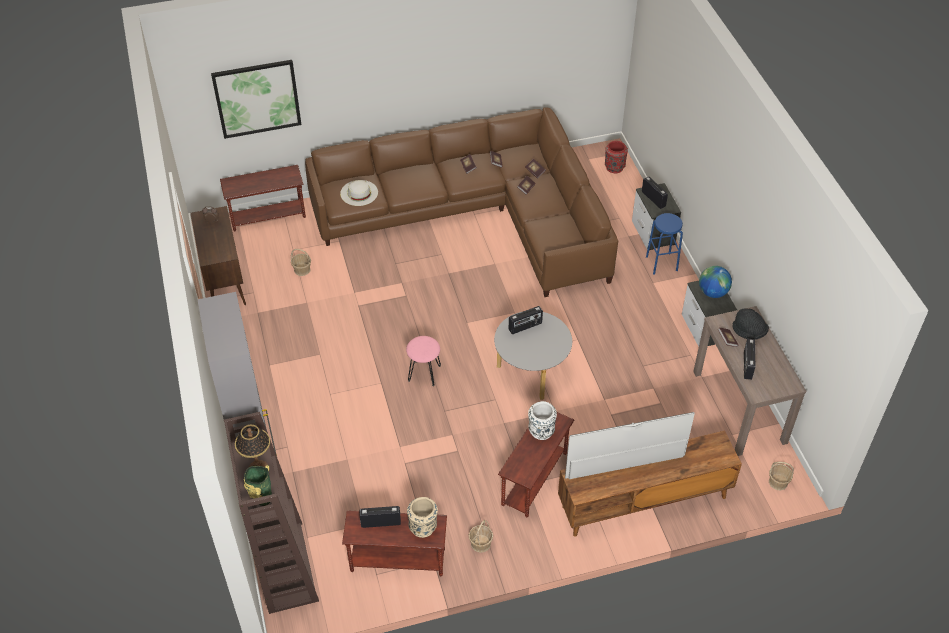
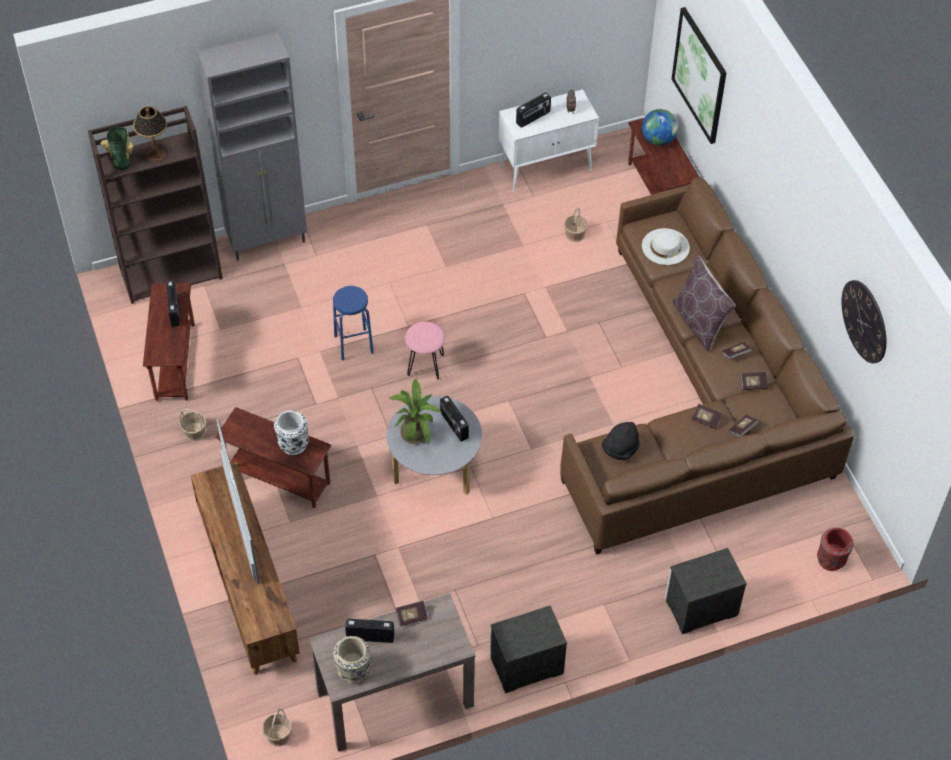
camera: 85 degrees right, 5 degrees up
brown cabinet [191,206,246,305] -> white cabinet [499,89,599,192]
beige vase [407,497,438,538] -> beige vase moved to [334,636,371,683]
radio [642,176,668,209] -> radio moved to [516,92,551,128]
blue stool [646,213,683,275] -> blue stool moved to [333,286,374,360]
globe [699,266,732,298] -> globe moved to [642,109,678,146]
black hat [733,308,769,340] -> black hat moved to [602,422,640,460]
none -> potted plant [389,378,442,445]
none -> brown pillow [672,255,736,352]
none -> wall clock [842,280,886,364]

